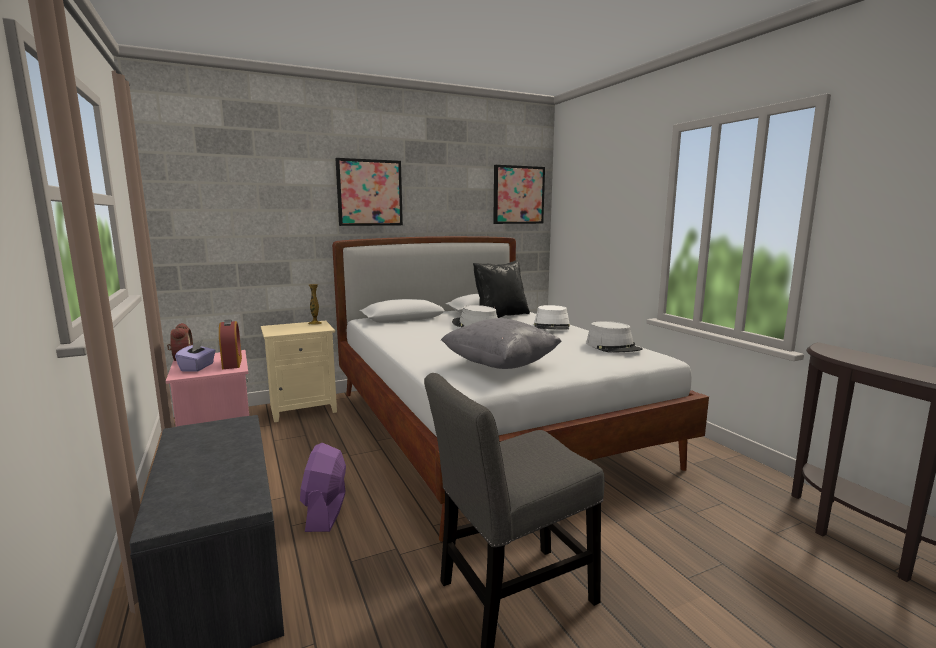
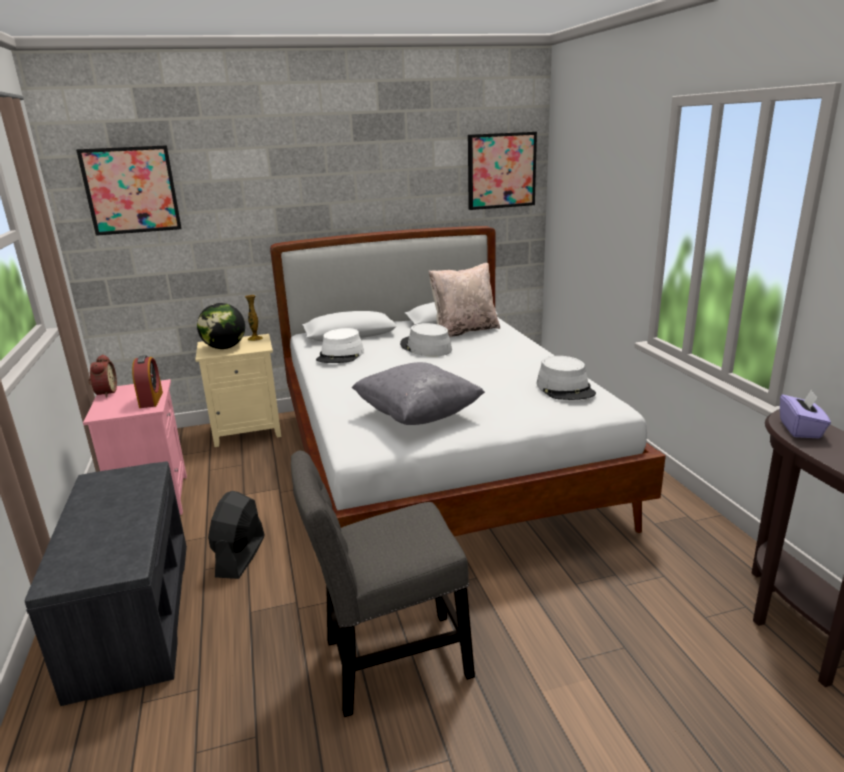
camera: 10 degrees right, 10 degrees up
purple tissue box [175,340,216,372] -> purple tissue box moved to [780,390,831,438]
purple fan [300,443,346,532] -> black fan [208,491,265,579]
picture [335,158,403,226] -> picture moved to [76,145,182,236]
black pillow [473,261,530,318] -> beige pillow [429,263,500,337]
white hat [534,305,570,330] -> white hat moved to [316,328,364,363]
none -> globe [197,303,245,349]

